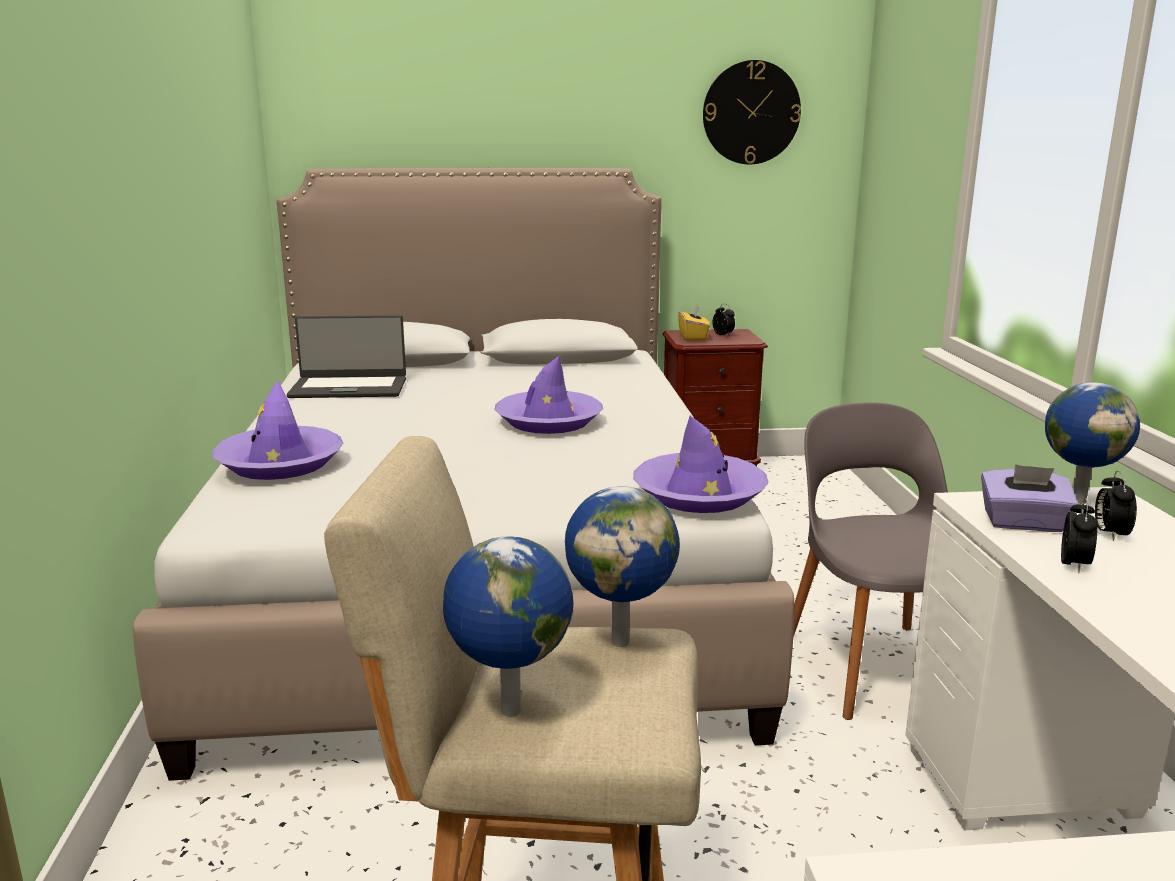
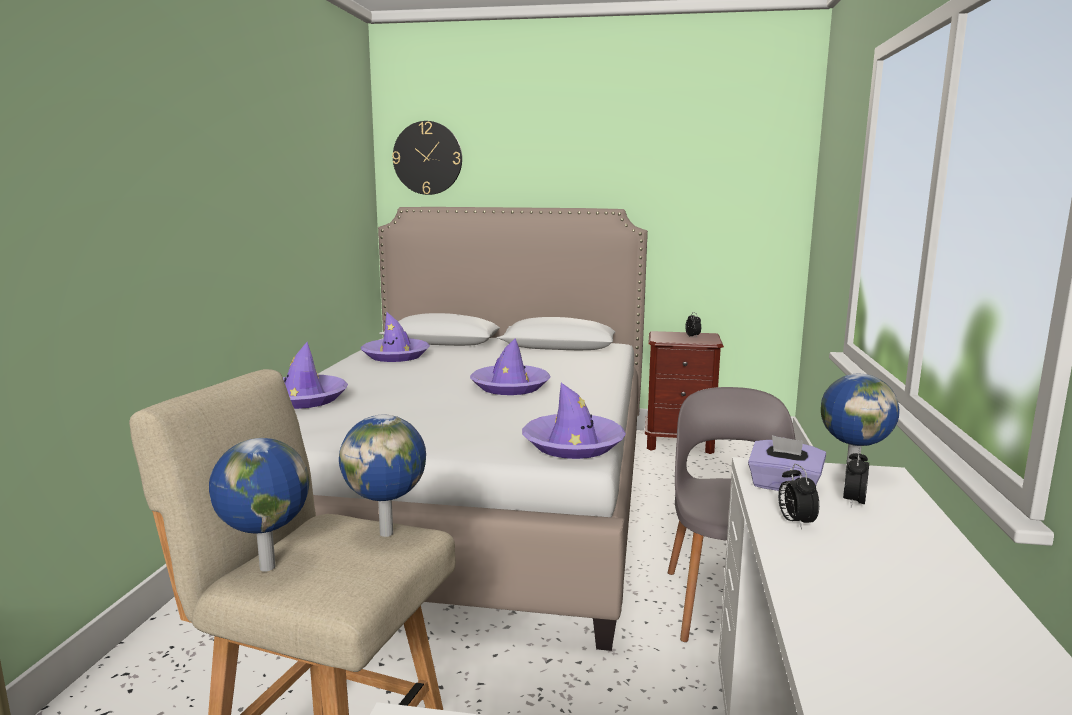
camera: 15 degrees right, 5 degrees down
laptop [287,315,406,398] -> purple hat [361,312,430,362]
yellow tissue box [678,305,710,340] -> none
wall clock [703,60,801,164] -> wall clock moved to [392,121,462,195]
alarm clock [1061,497,1098,573] -> alarm clock turned 135 degrees clockwise [778,464,819,530]

